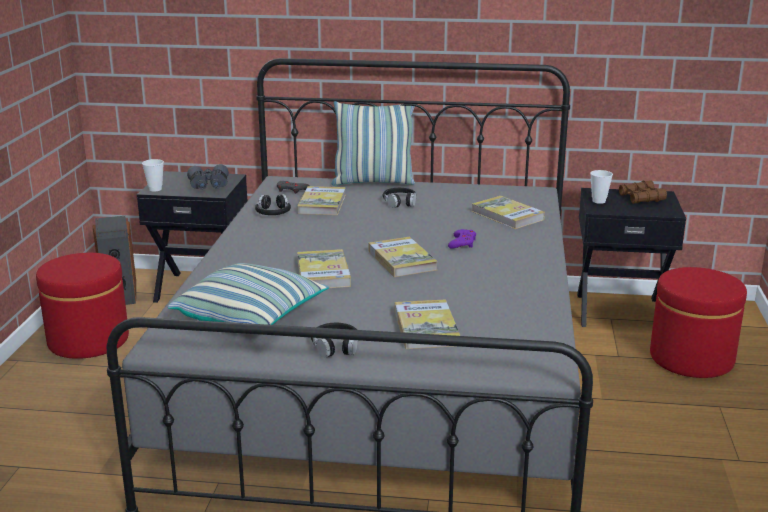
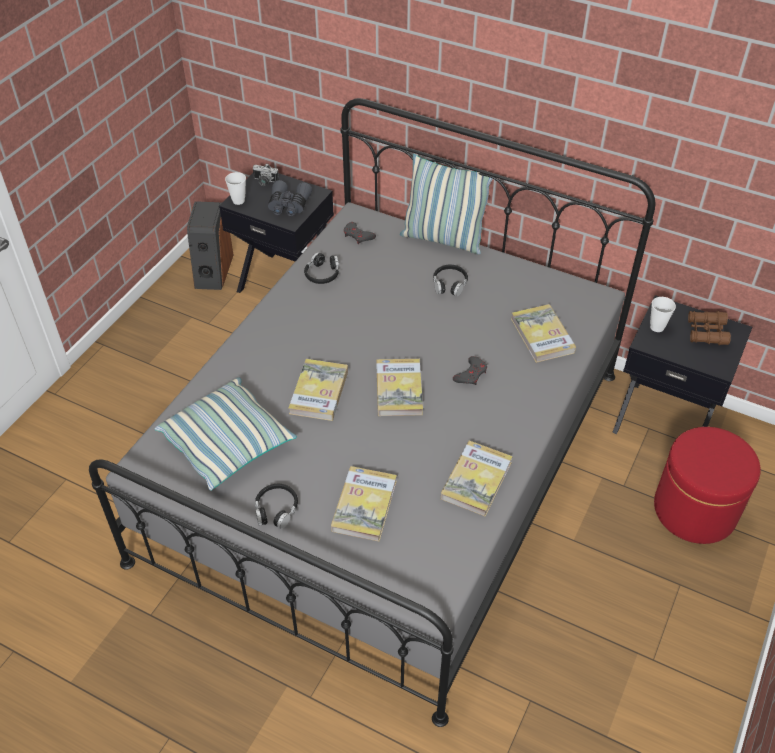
camera: 20 degrees right, 25 degrees up
red ottoman [36,253,129,359] -> none
book [297,186,346,215] -> book moved to [441,441,513,517]
purple game controller [448,229,476,249] -> grey game controller [453,356,487,385]
none -> camera [253,163,279,186]

